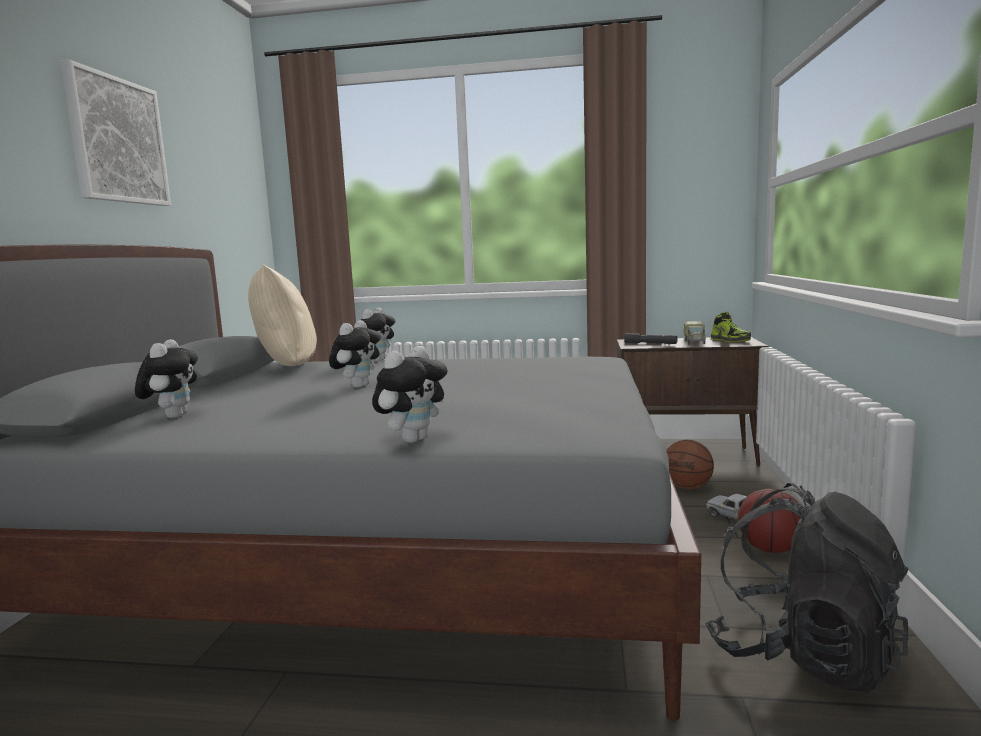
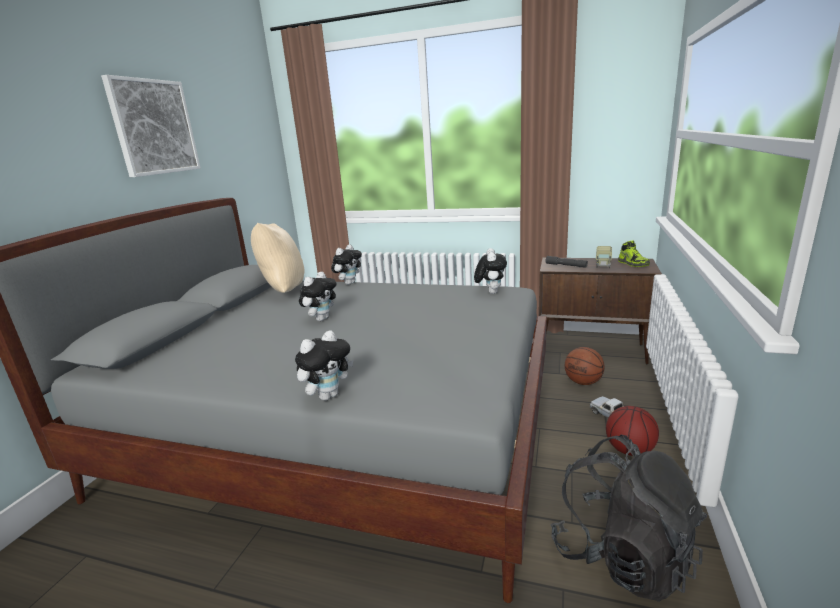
camera: 10 degrees right, 10 degrees up
plush toy [135,339,198,418] -> plush toy moved to [474,248,507,294]

